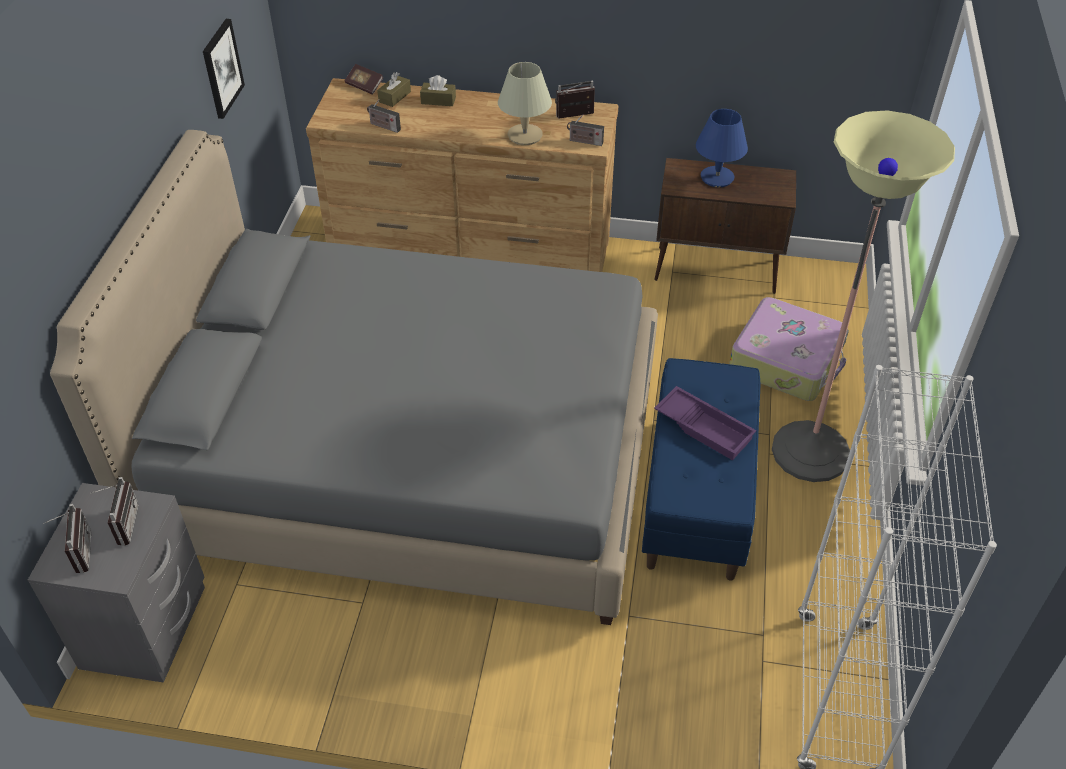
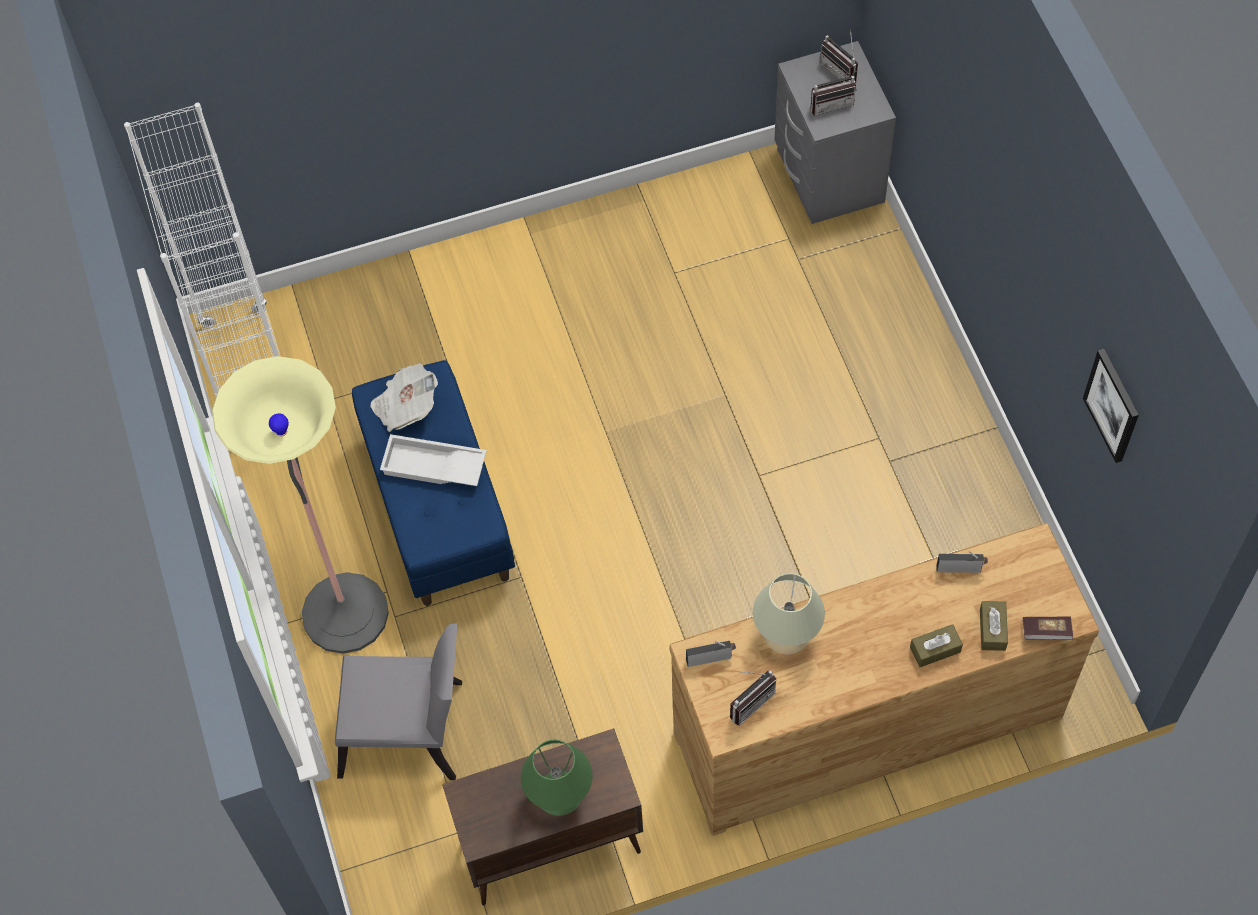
camera: 155 degrees right, 15 degrees up
grey bed [50,130,658,625] -> none
radio [90,477,139,546] -> radio turned 75 degrees counterclockwise [811,64,857,115]
purple tray [654,386,756,460] -> white tray [380,434,487,486]
blue table lamp [696,109,748,187] -> green table lamp [521,740,593,816]
suitcase [729,297,849,401] -> grey chair [335,623,462,780]
none -> newspaper [370,364,438,432]

